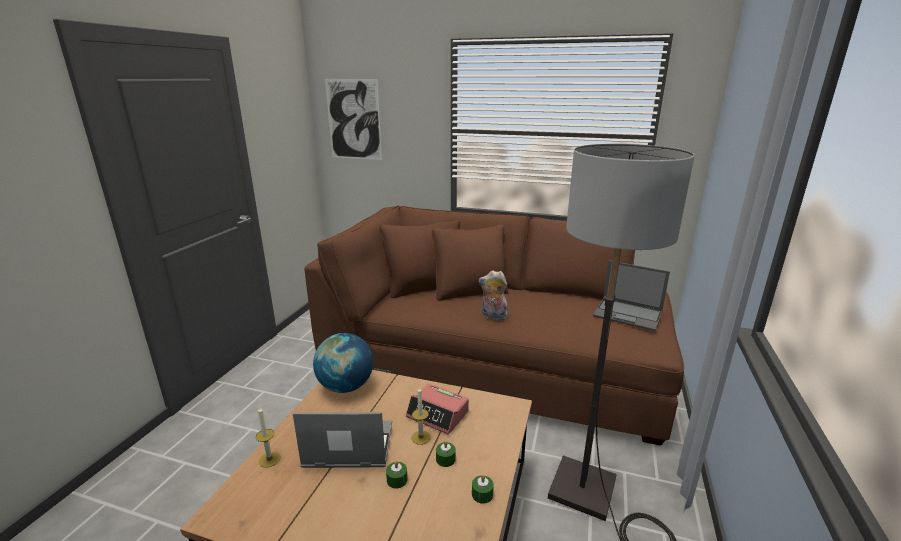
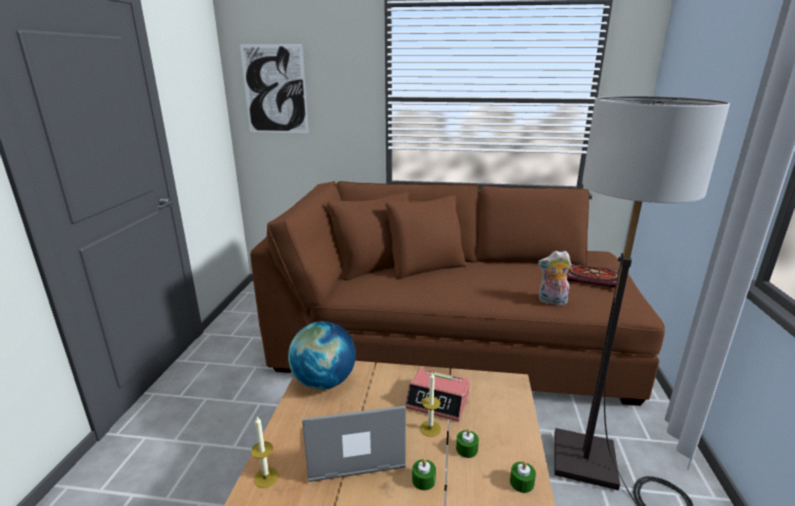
camera: 10 degrees left, 0 degrees up
plush toy [479,271,508,320] -> plush toy moved to [538,251,571,307]
laptop [593,261,670,331] -> book [567,264,619,287]

